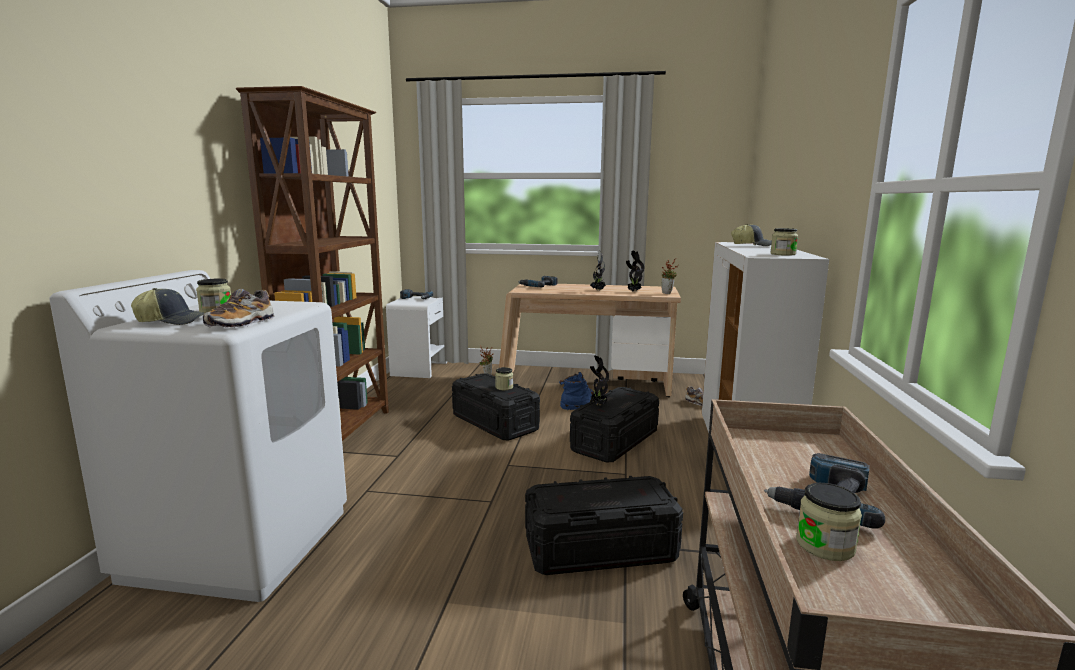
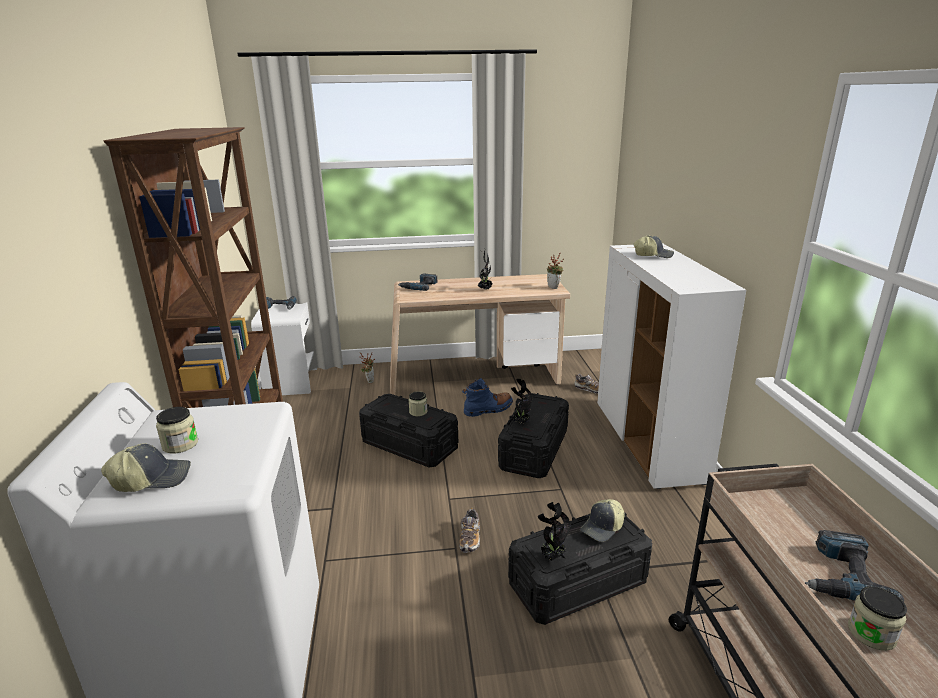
camera: 15 degrees left, 10 degrees up
shoe [203,289,275,327] -> shoe moved to [459,508,480,553]
potted plant [626,251,644,292] -> potted plant moved to [538,502,570,561]
jar [770,228,798,256] -> none
none -> cap [580,499,625,542]

